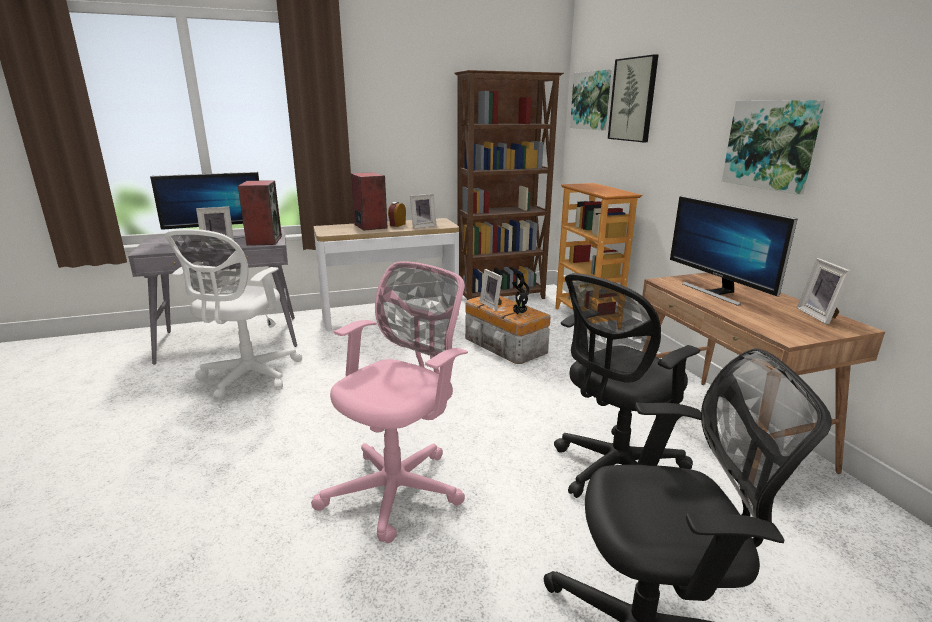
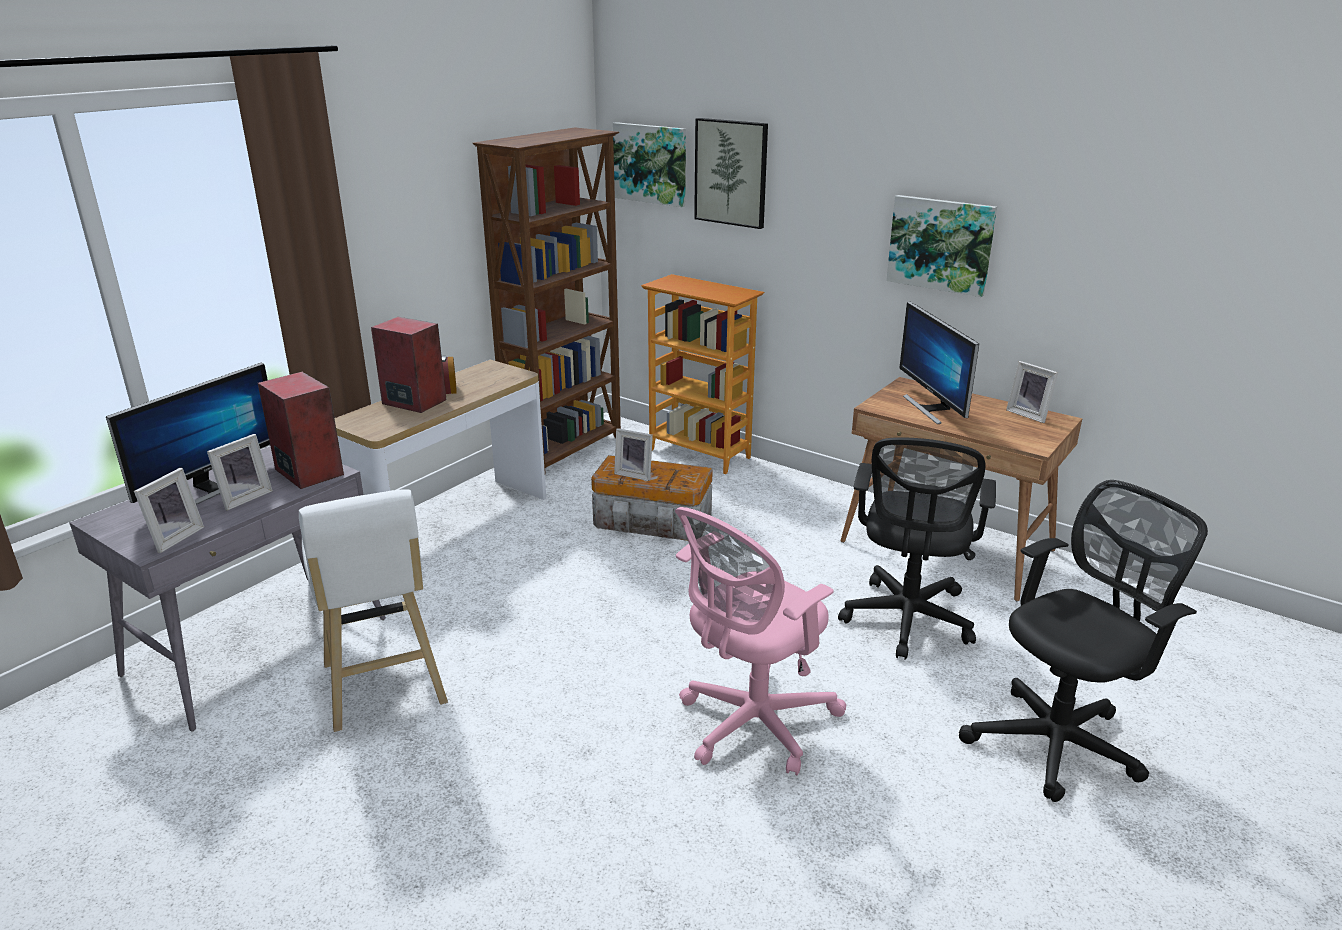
camera: 35 degrees left, 5 degrees up
white office chair [165,229,303,400] -> white stool [299,489,448,732]
pink office chair [311,261,468,543] -> pink office chair turned 135 degrees counterclockwise [675,507,846,775]
picture frame [410,194,437,229] -> picture frame moved to [134,468,204,553]
potted plant [512,273,529,314] -> none
monitor [670,196,797,306] -> monitor turned 45 degrees clockwise [900,302,979,424]

